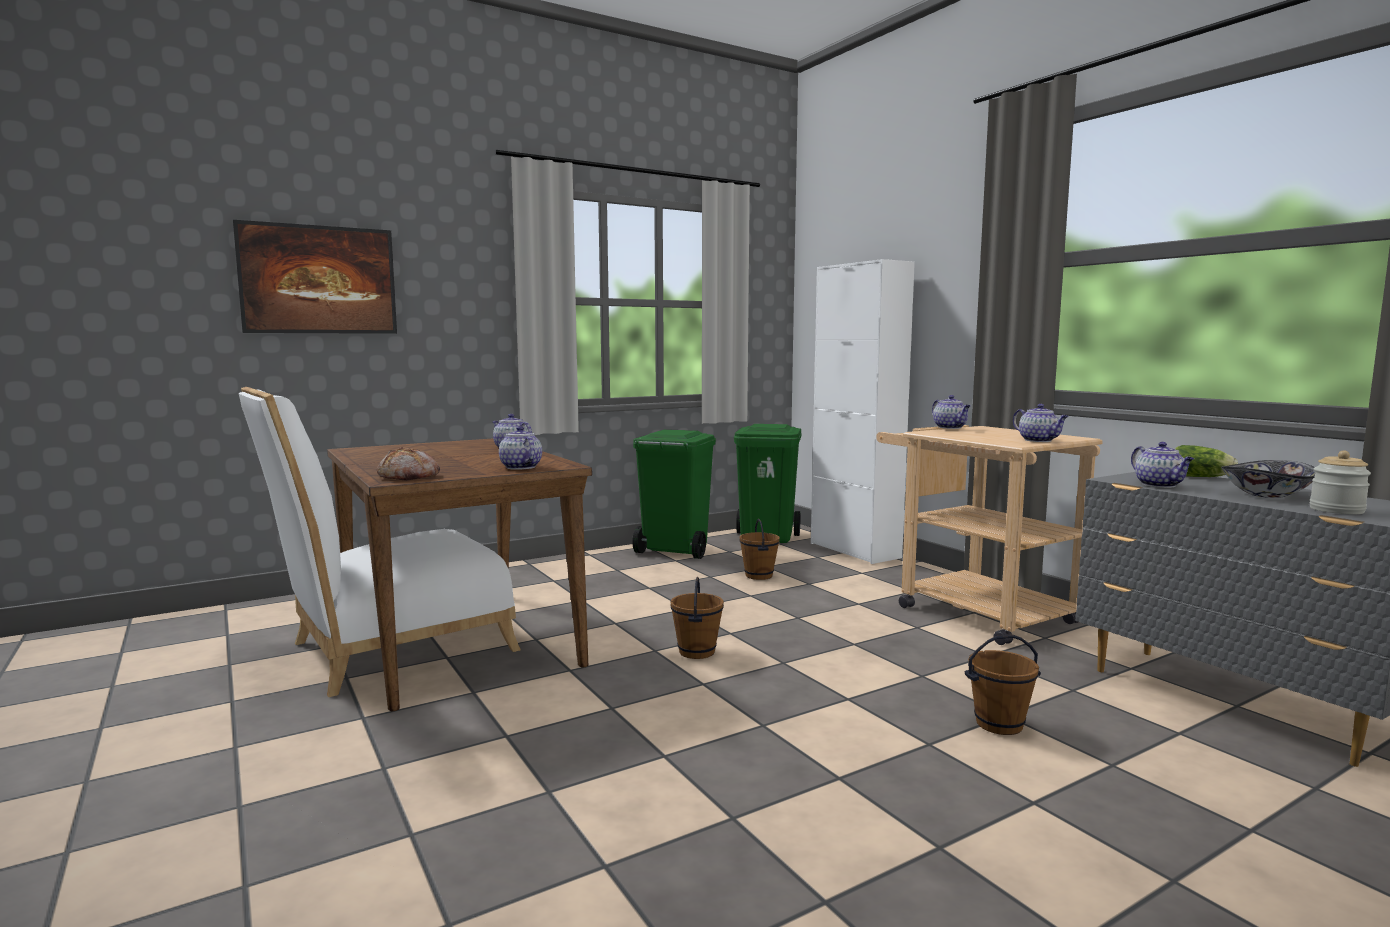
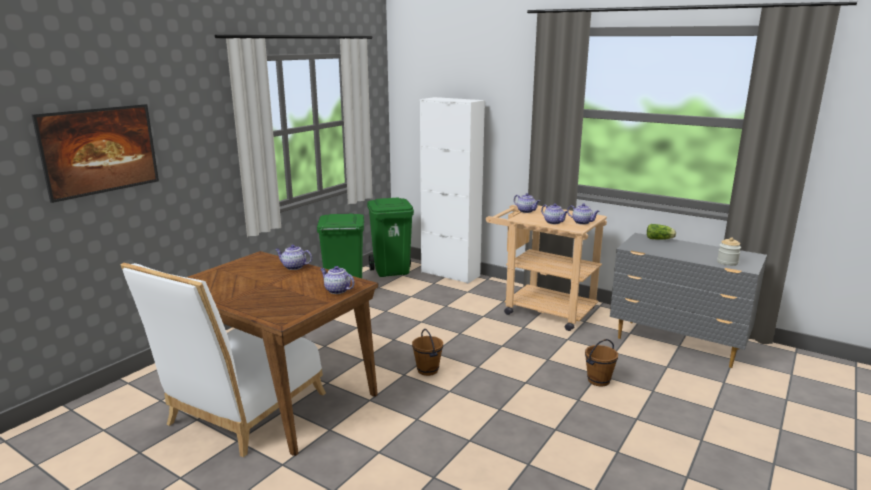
camera: 25 degrees left, 10 degrees up
bread [377,447,440,481] -> none
brown bucket [739,519,780,580] -> none
teapot [1131,442,1194,488] -> teapot moved to [541,203,568,224]
bowl [1221,460,1315,498] -> none

